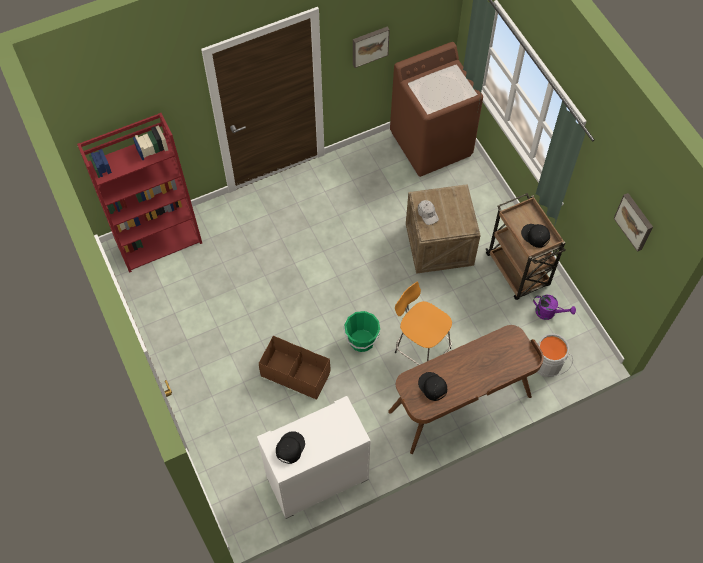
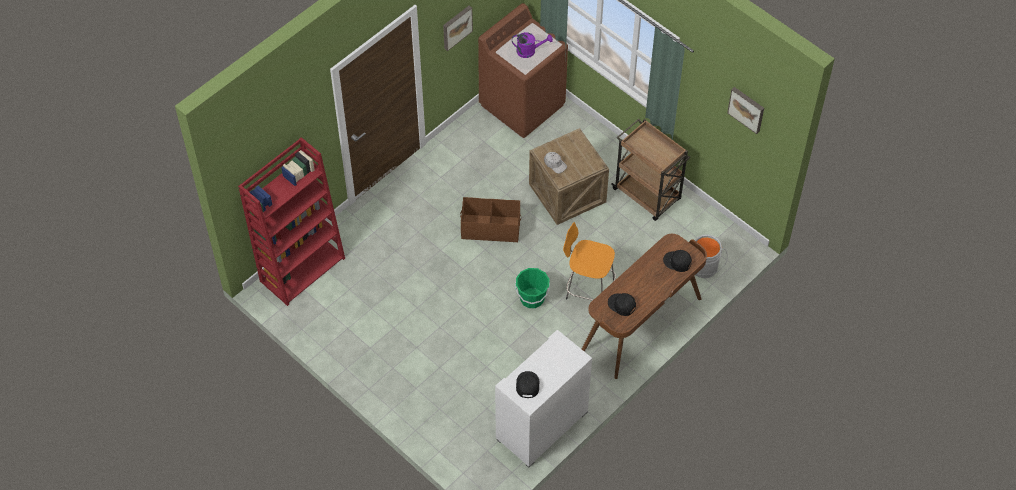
camera: 20 degrees left, 5 degrees down
brown storage box [259,336,330,400] -> brown storage box moved to [460,197,521,243]
black cap [521,224,550,248] -> black cap moved to [663,250,692,272]
purple watering can [533,295,576,320] -> purple watering can moved to [512,32,553,58]

